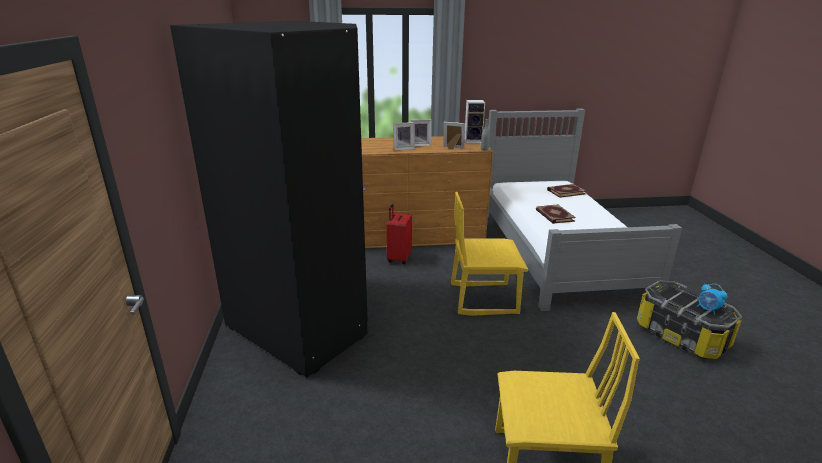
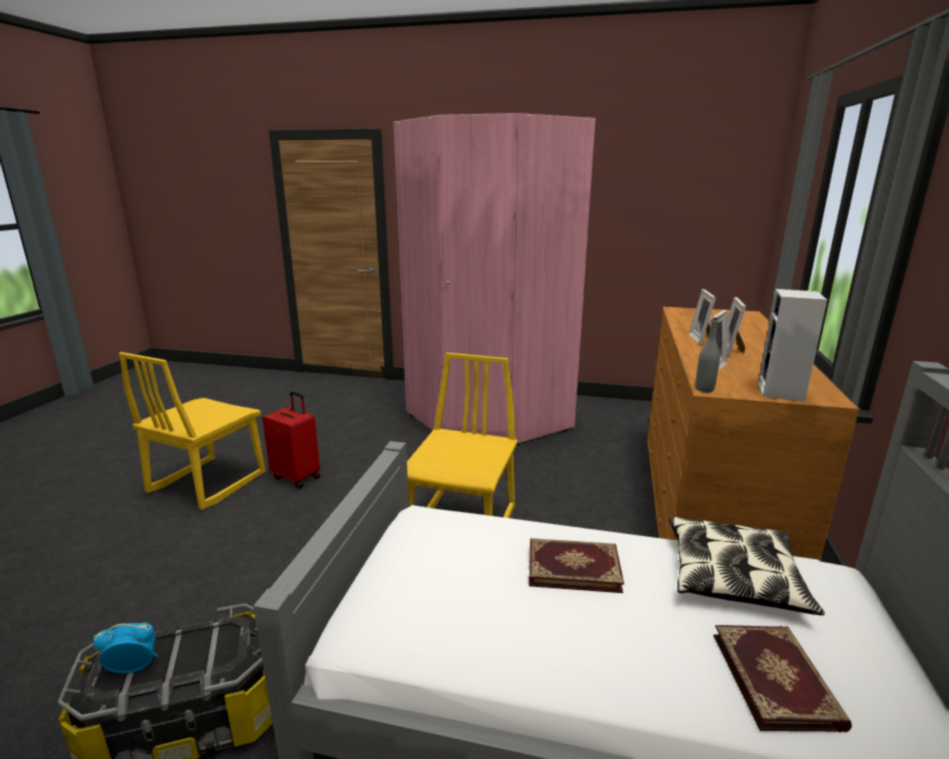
camera: 110 degrees right, 5 degrees down
black wardrobe [170,21,368,378] -> pink wardrobe [393,113,595,445]
red suitcase [386,204,412,264] -> red suitcase moved to [262,391,320,489]
none -> pillow [669,516,825,616]

